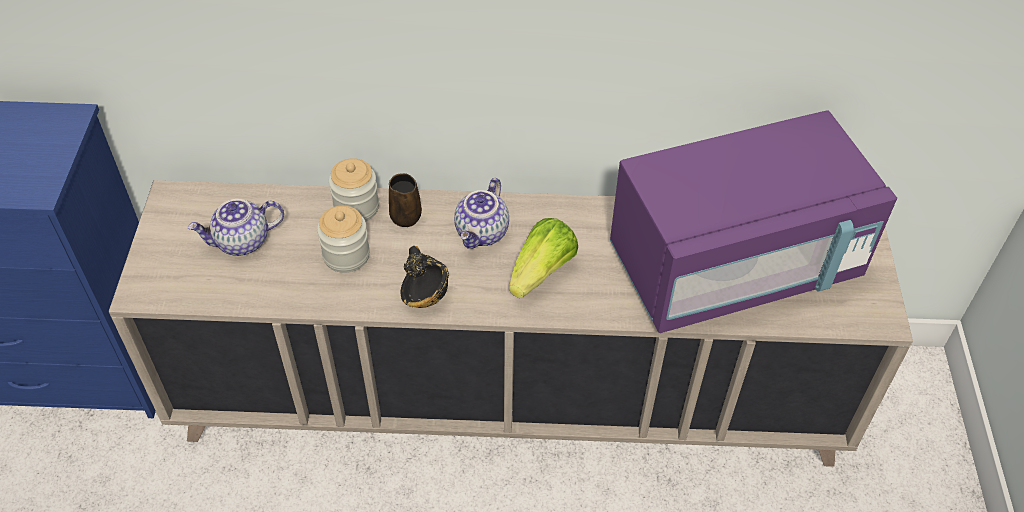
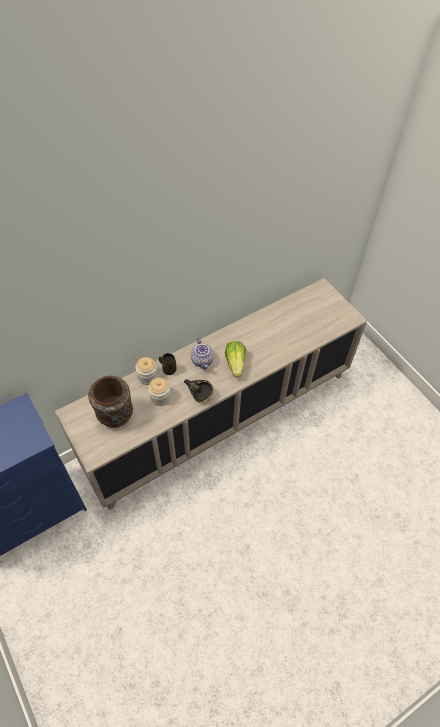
camera: 35 degrees left, 5 degrees up
teapot [188,199,284,256] -> brown vase [88,376,133,428]
purple microwave [610,110,897,333] -> none

